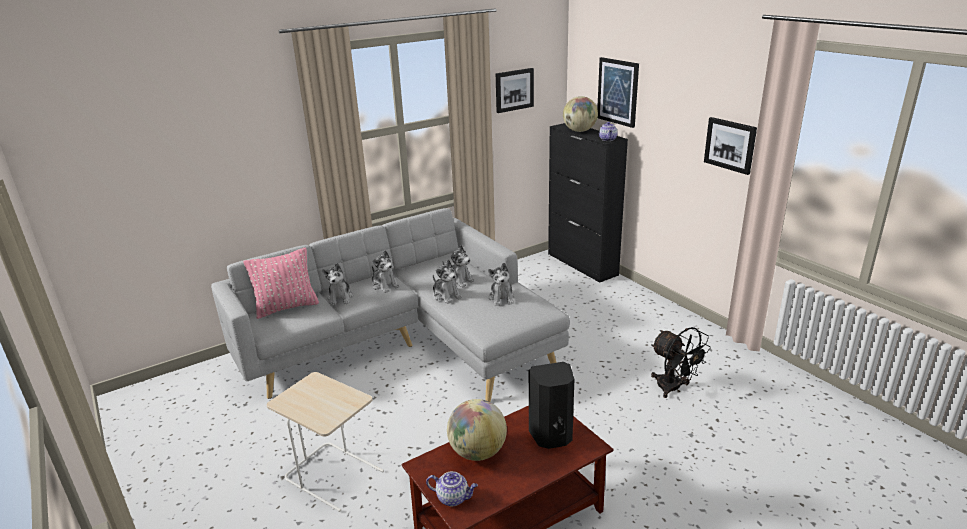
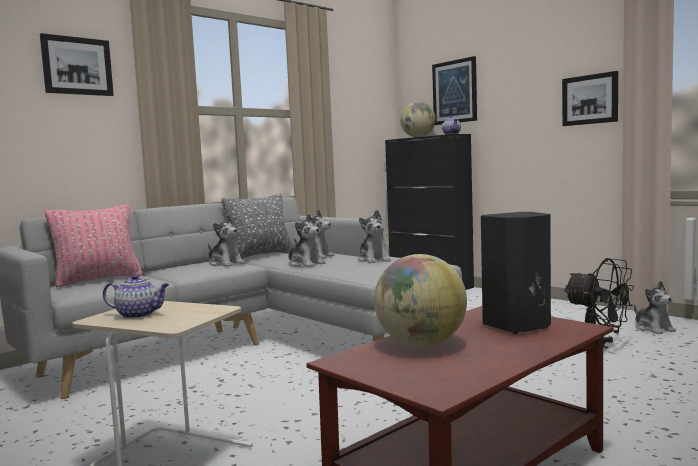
camera: 10 degrees left, 20 degrees down
plush toy [322,263,353,305] -> plush toy moved to [634,281,676,334]
teapot [426,471,478,506] -> teapot moved to [103,274,169,319]
picture [496,68,534,113] -> picture moved to [40,33,114,96]
none -> grey pillow [222,194,293,259]

